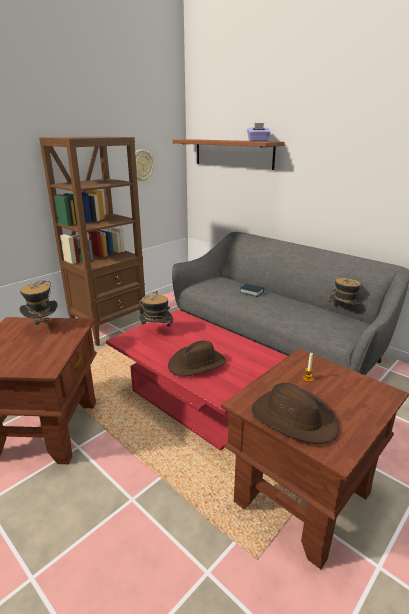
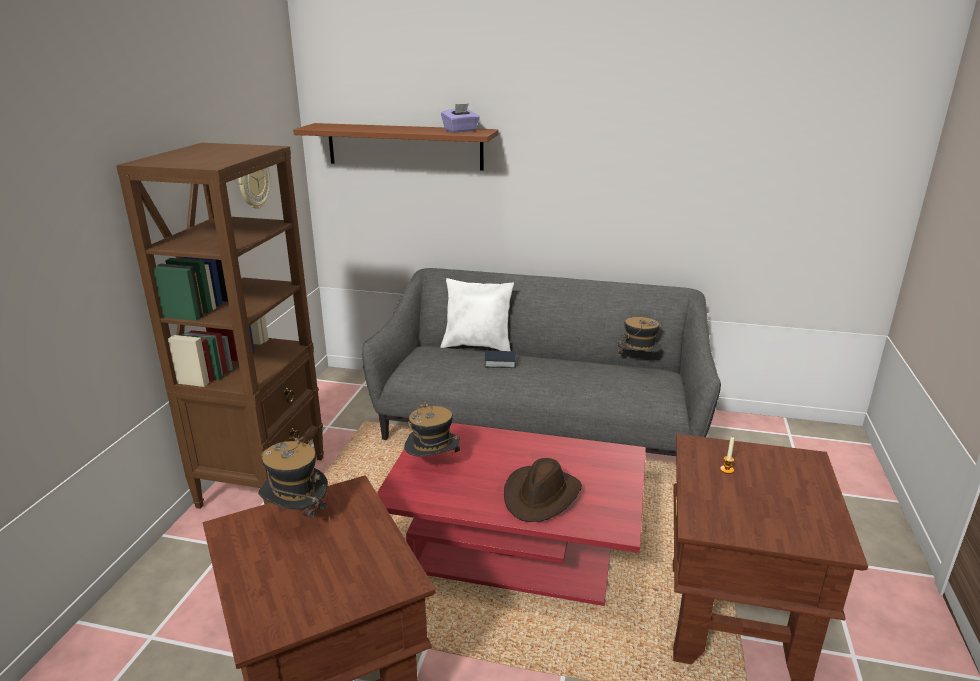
camera: 30 degrees left, 0 degrees up
brown hat [252,383,339,444] -> none
none -> white pillow [441,278,514,351]

